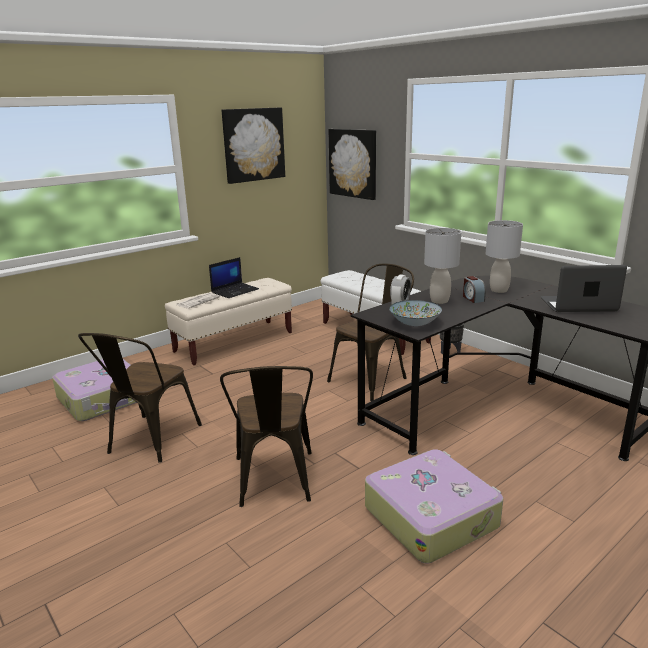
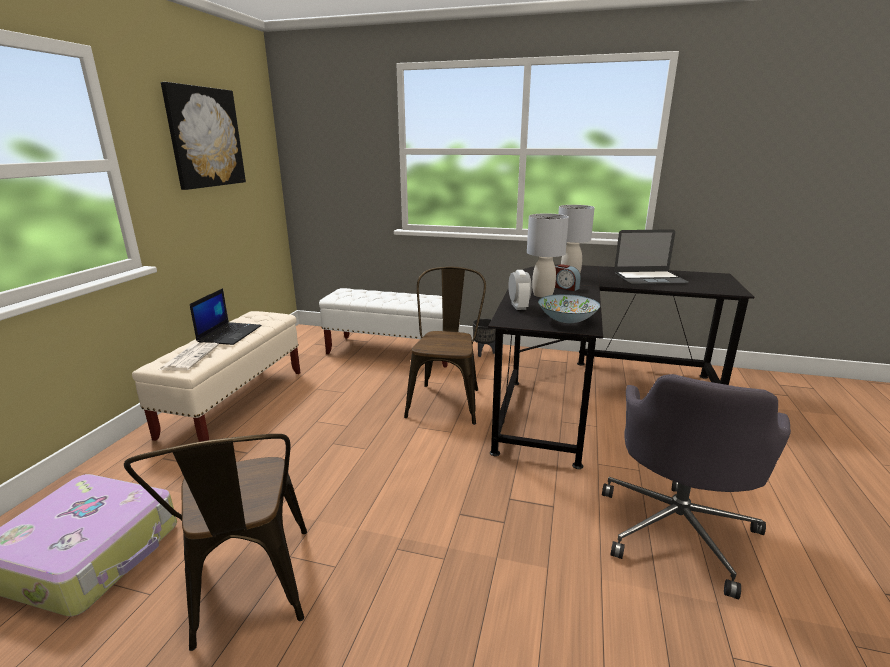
camera: 35 degrees left, 0 degrees up
brown chair [220,366,313,507] -> none
picture [328,129,376,200] -> none
suitcase [365,449,504,563] -> grey office chair [602,374,791,599]
laptop [541,265,627,312] -> laptop turned 150 degrees counterclockwise [614,229,689,284]

